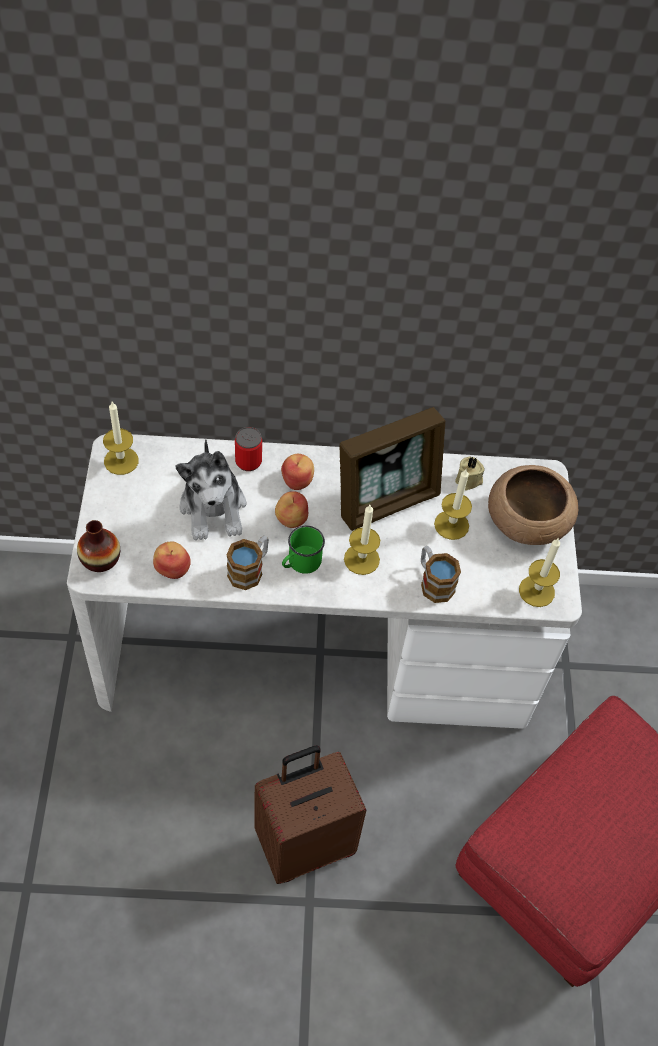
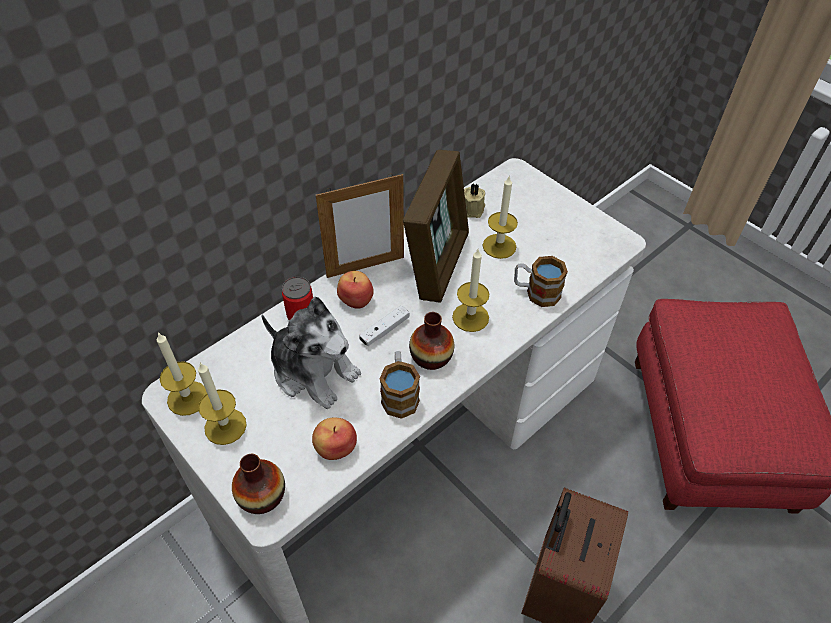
camera: 40 degrees left, 5 degrees down
apple [275,491,308,528] -> white game controller [359,305,409,346]
green mug [282,526,325,574] -> vase [409,312,454,370]
brown bowl [488,465,578,545] -> none
candle [519,537,560,607] -> candle moved to [198,362,247,445]
none -> picture frame [316,173,404,278]

